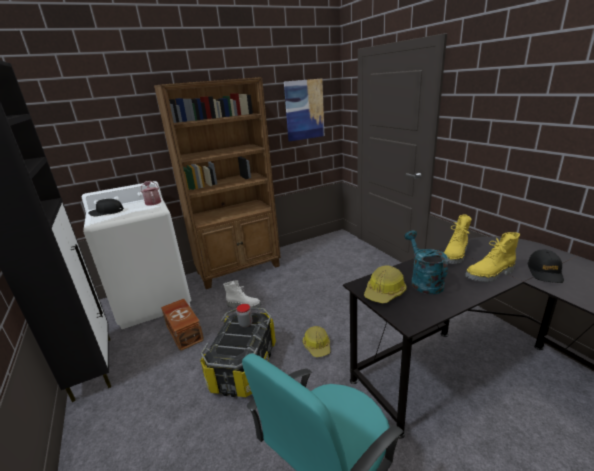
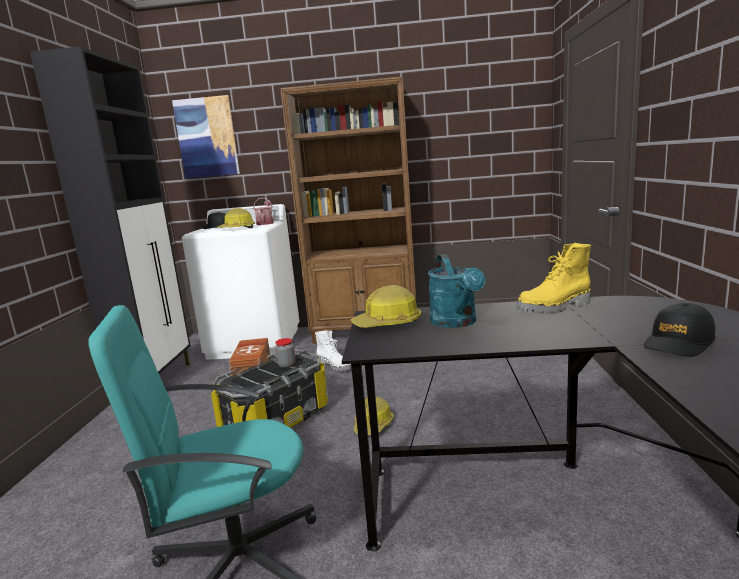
camera: 30 degrees right, 10 degrees down
picture [284,79,324,142] -> picture moved to [172,95,240,179]
turquoise watering can [404,230,448,294] -> turquoise watering can turned 150 degrees clockwise [428,254,485,328]
yellow boot [465,232,520,282] -> none
none -> hard hat [217,208,255,228]

